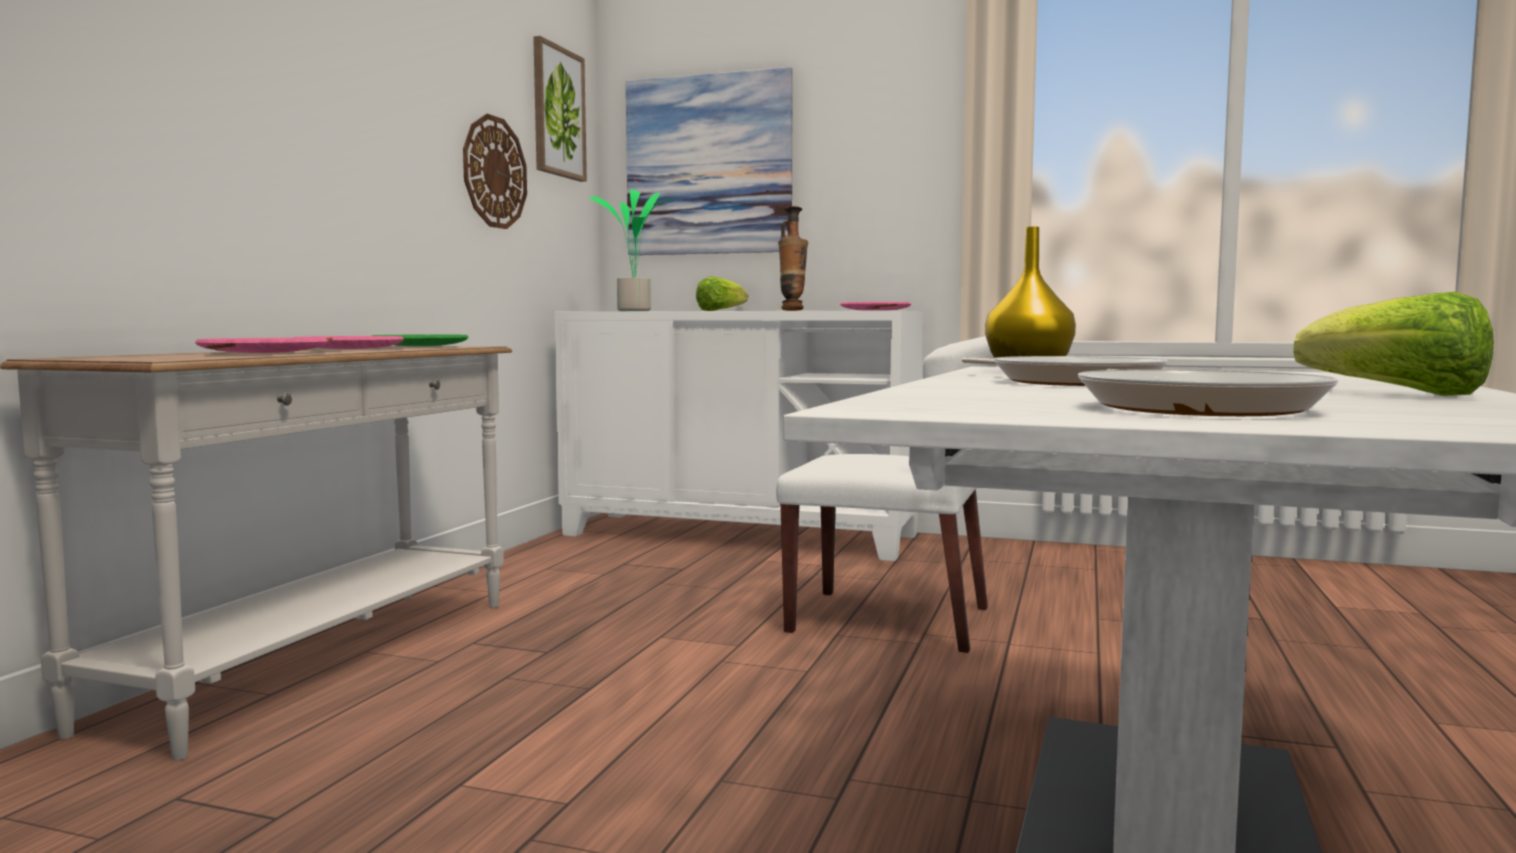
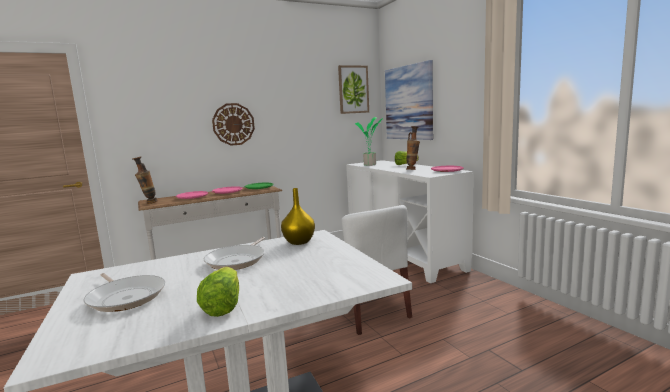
camera: 45 degrees right, 5 degrees up
wall clock [463,114,527,229] -> wall clock moved to [212,103,255,146]
frying pan [1078,369,1338,416] -> frying pan turned 90 degrees counterclockwise [83,273,165,312]
none -> vase [133,156,158,204]

